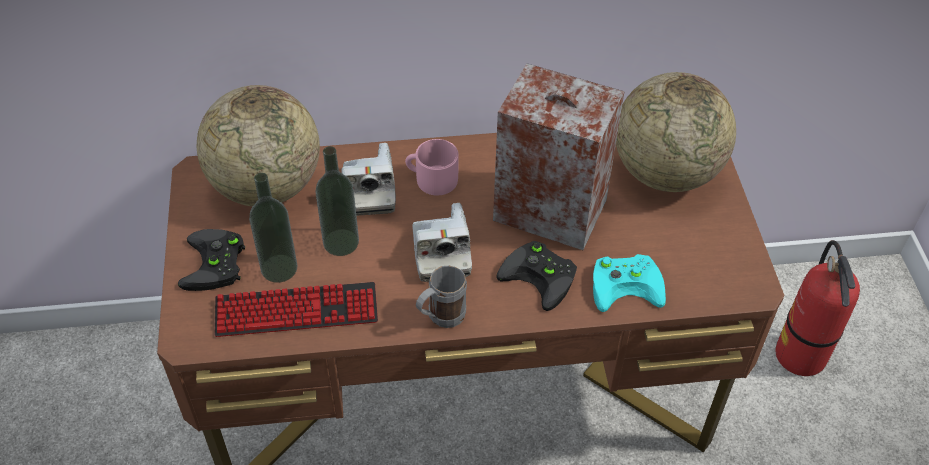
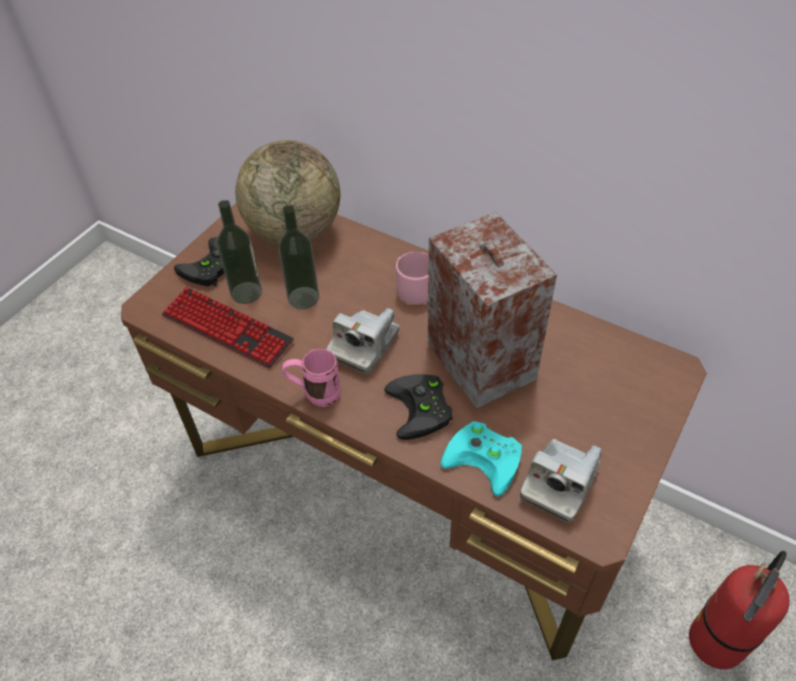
camera: 40 degrees right, 0 degrees up
camera [341,143,396,216] -> camera moved to [520,439,602,523]
grey mug [416,266,467,328] -> pink mug [282,349,341,407]
globe [616,72,736,192] -> none

